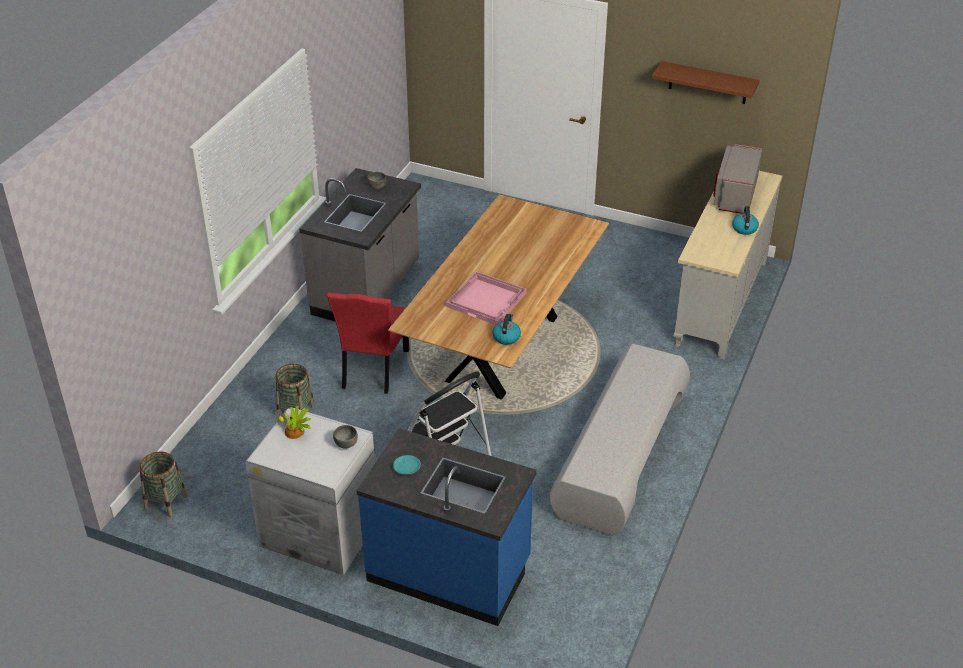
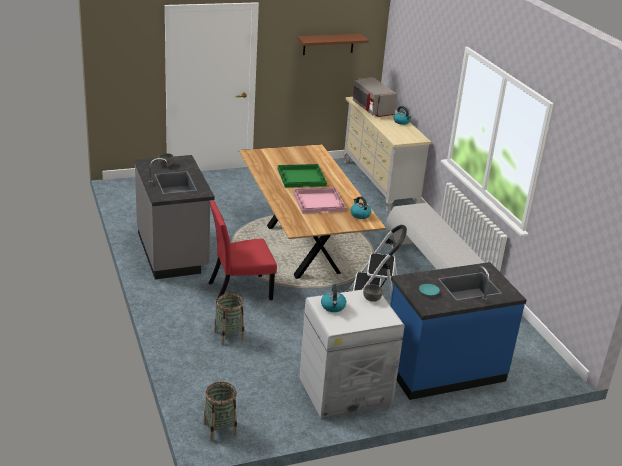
camera: 45 degrees left, 10 degrees down
potted plant [275,406,311,439] -> kettle [321,284,346,312]
red chair [327,293,409,394] -> red chair turned 105 degrees clockwise [209,200,277,303]
none -> green tray [278,164,327,188]

